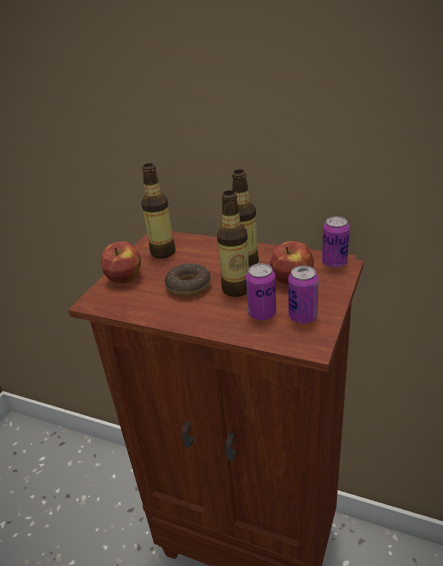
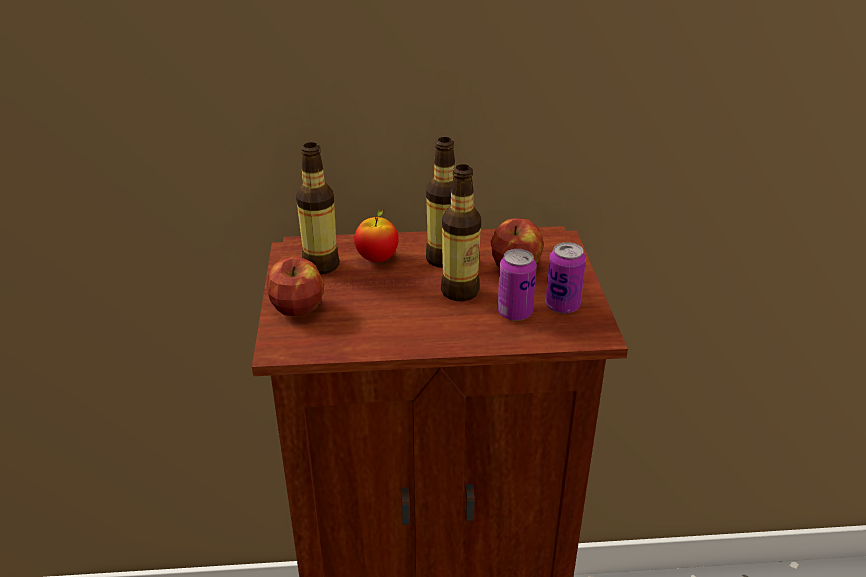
camera: 30 degrees left, 0 degrees up
donut [165,263,211,297] -> none
can [322,216,350,268] -> none
none -> apple [354,210,399,262]

